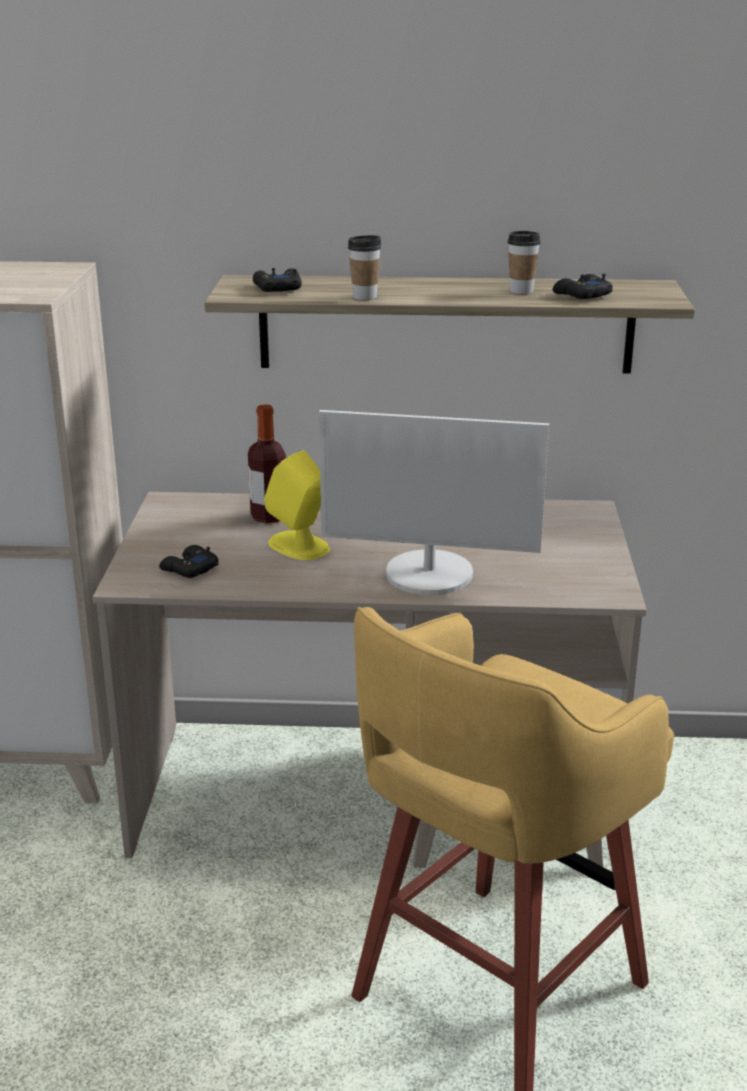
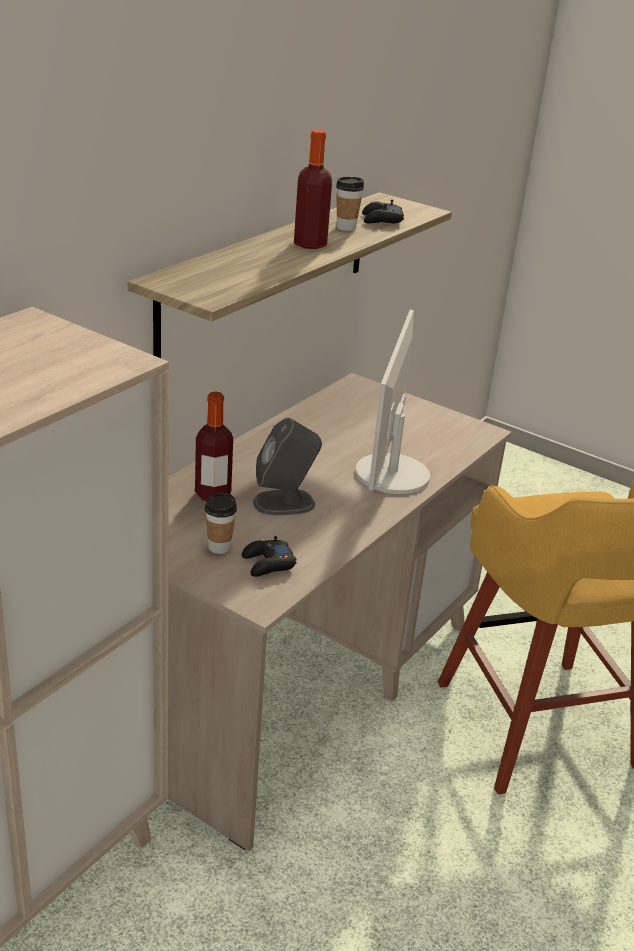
camera: 60 degrees left, 5 degrees up
black game controller [253,268,302,292] -> none
yellow speaker [264,451,330,560] -> grey speaker [253,418,322,515]
monitor [319,410,549,595] -> monitor turned 150 degrees clockwise [355,310,430,494]
cup [348,235,382,300] -> cup moved to [205,493,237,554]
none -> bottle [294,129,332,249]

